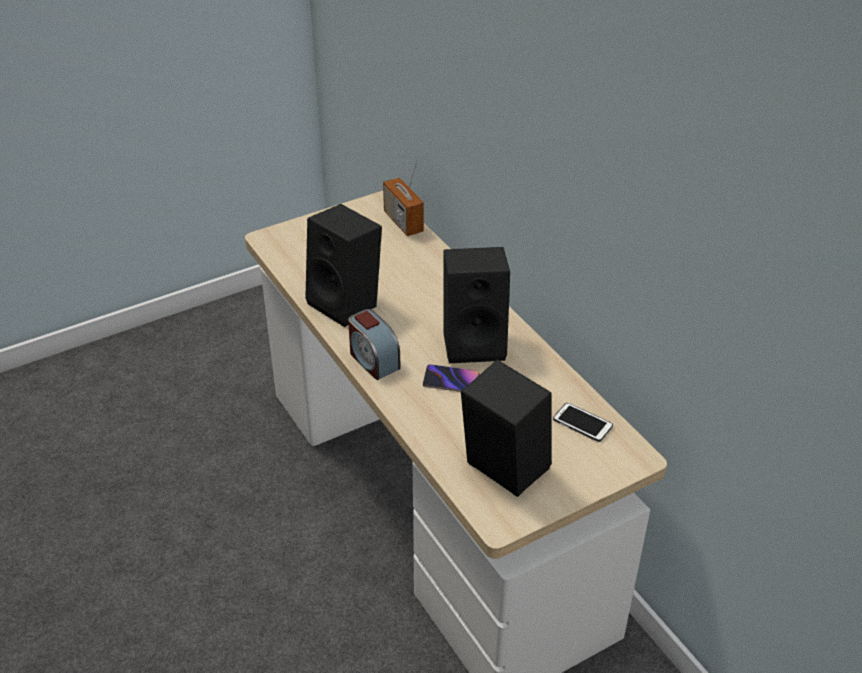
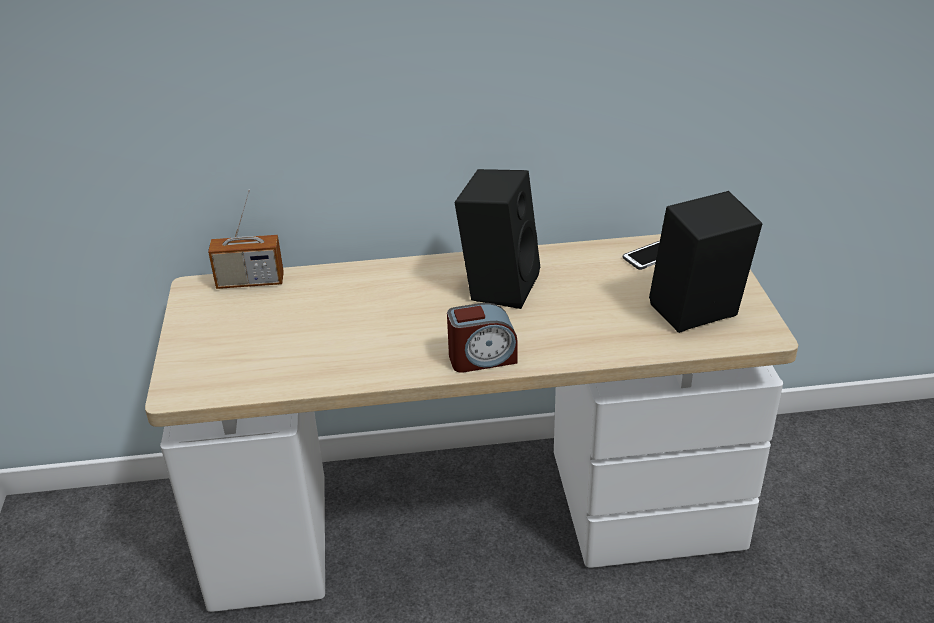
camera: 65 degrees left, 5 degrees down
black speaker [305,204,382,327] -> none
phone [423,364,480,392] -> none

